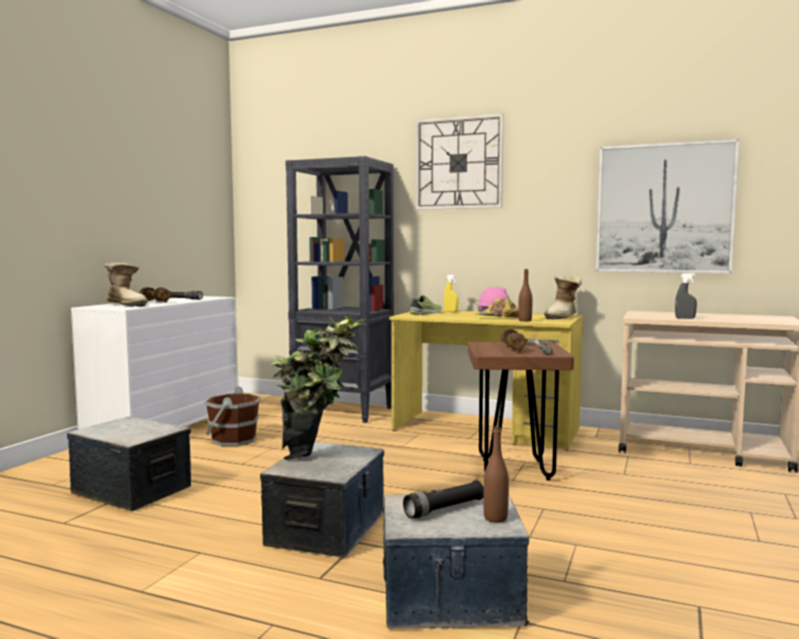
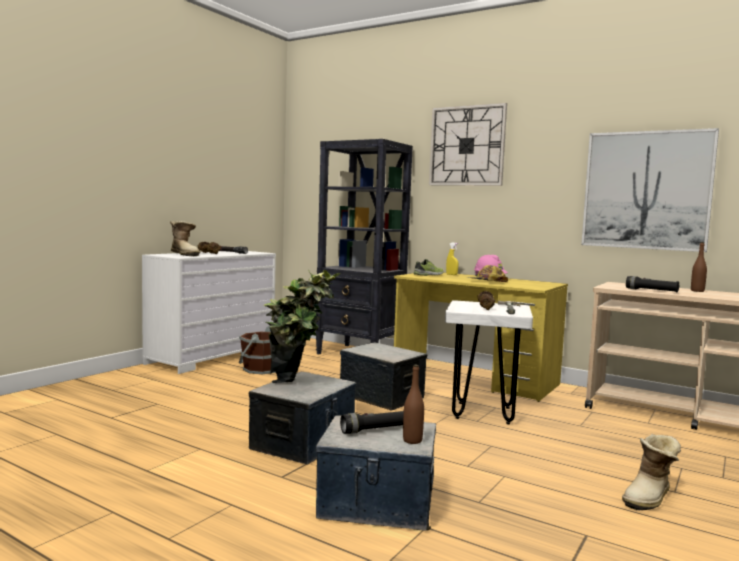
camera: 10 degrees right, 0 degrees up
storage box [67,416,191,512] -> storage box moved to [340,342,427,411]
brown stool [468,342,574,481] -> white stool [445,300,533,424]
brown bottle [518,269,532,322] -> brown bottle moved to [691,242,707,292]
boot [544,276,582,319] -> boot moved to [622,434,681,511]
grey spray bottle [675,274,697,319] -> black flashlight [626,276,680,292]

